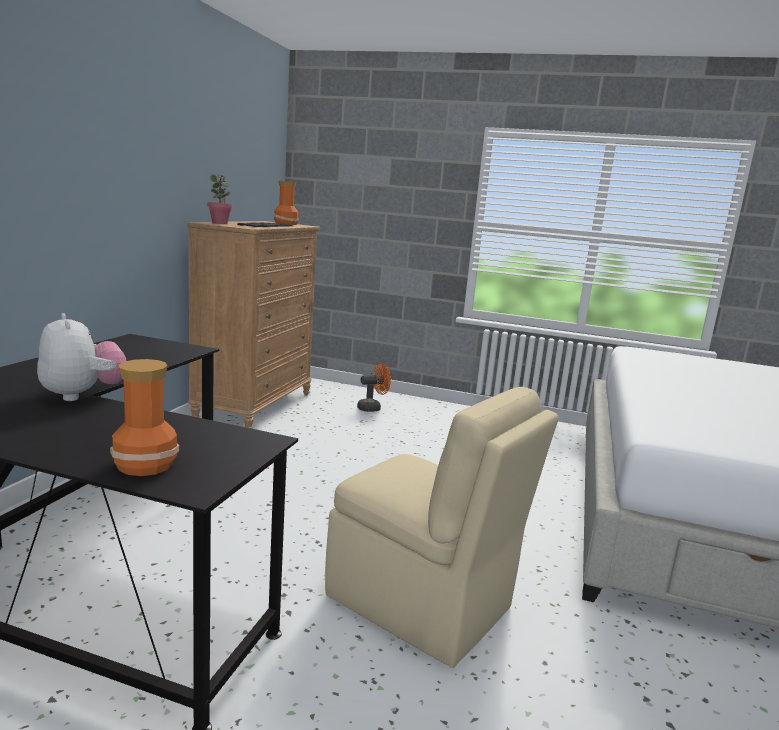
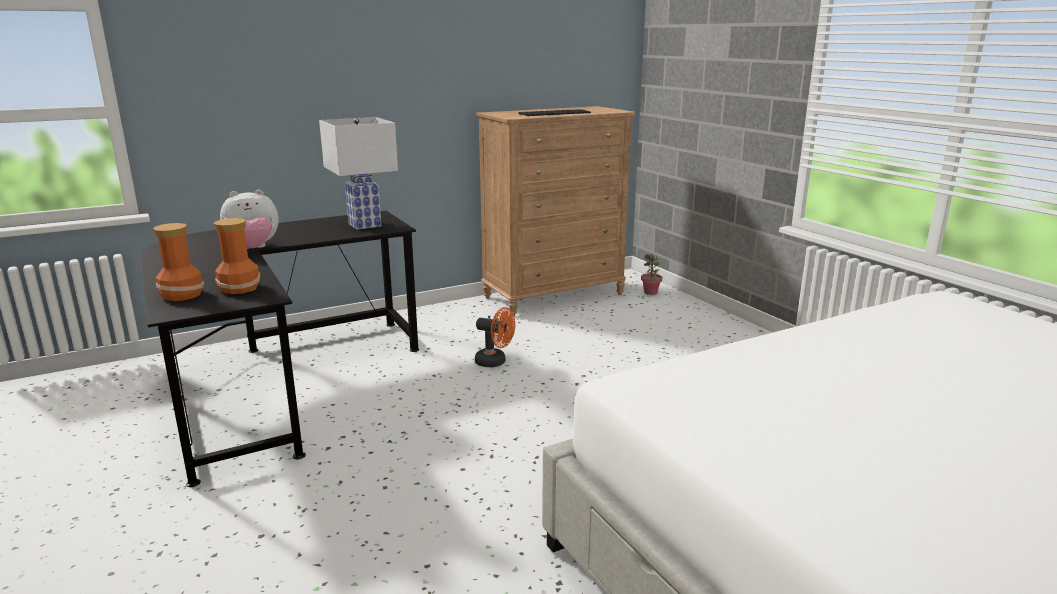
camera: 45 degrees right, 5 degrees up
plush toy [37,313,126,401] -> plush toy turned 60 degrees clockwise [220,190,279,249]
potted plant [207,174,233,224] -> potted plant moved to [641,254,662,295]
vase [273,181,299,225] -> vase moved to [214,218,260,294]
beige chair [325,387,559,668] -> none
orange fan [357,364,391,412] -> orange fan moved to [475,307,515,367]
none -> white table lamp [319,117,398,230]

